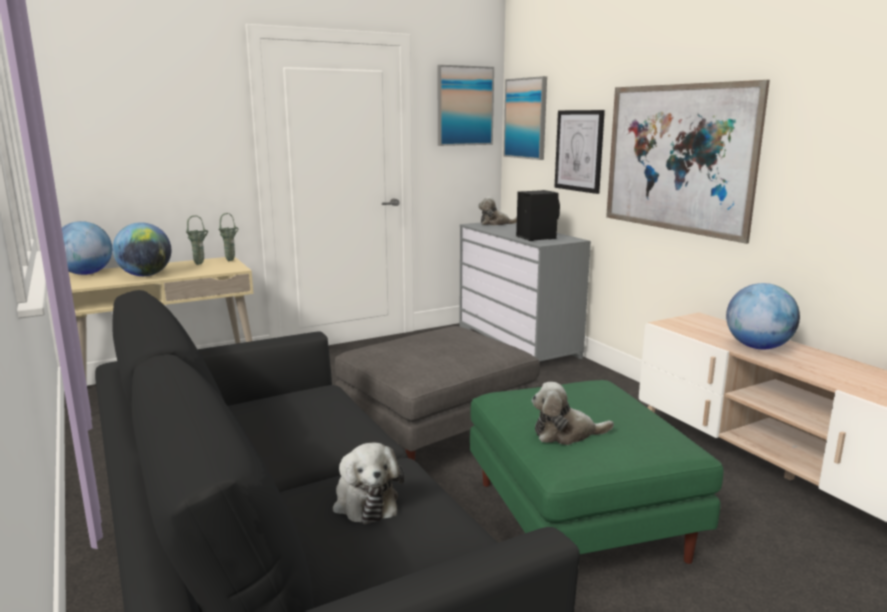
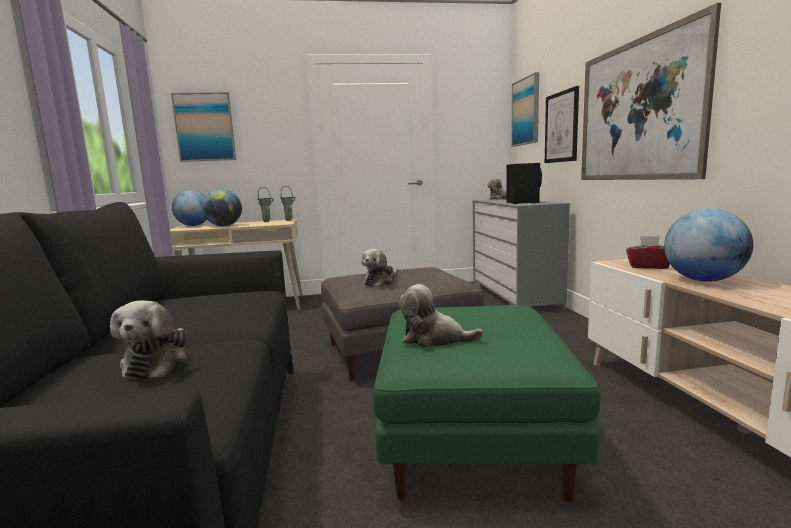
camera: 20 degrees right, 5 degrees down
picture [438,65,494,146] -> picture moved to [171,92,236,162]
none -> plush toy [361,249,399,287]
none -> red tissue box [626,236,670,269]

